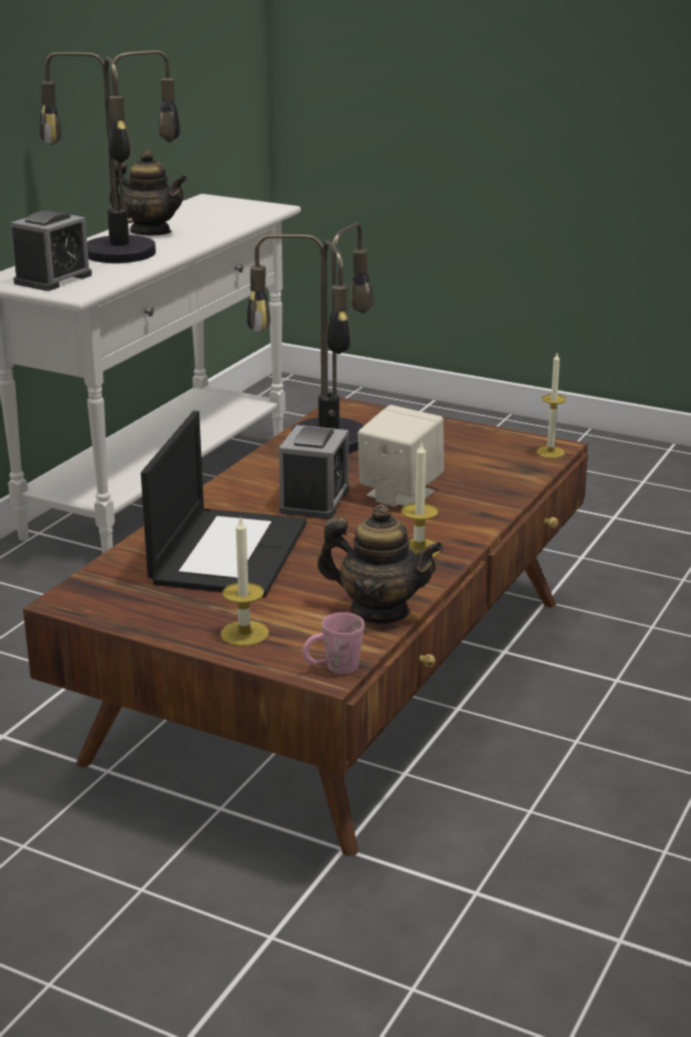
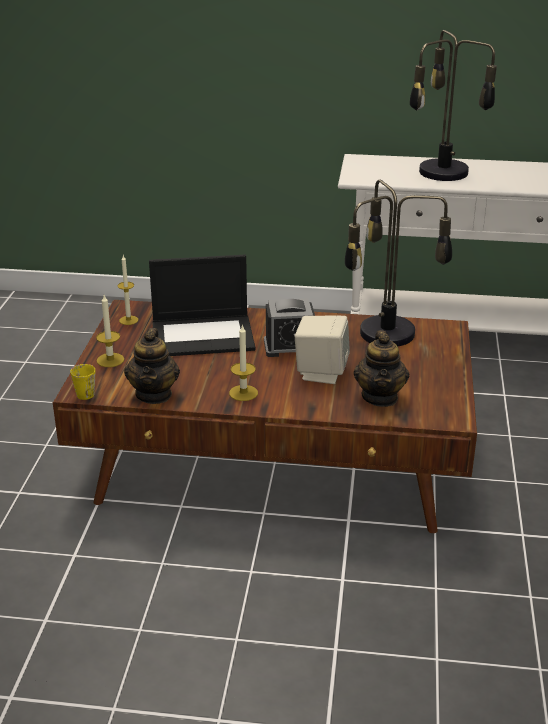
camera: 70 degrees right, 5 degrees up
alarm clock [10,211,92,291] -> none
teapot [109,150,187,235] -> teapot moved to [353,330,409,407]
pink mug [303,612,364,674] -> yellow mug [70,364,95,400]
candle [536,353,566,458] -> candle moved to [118,255,138,325]

